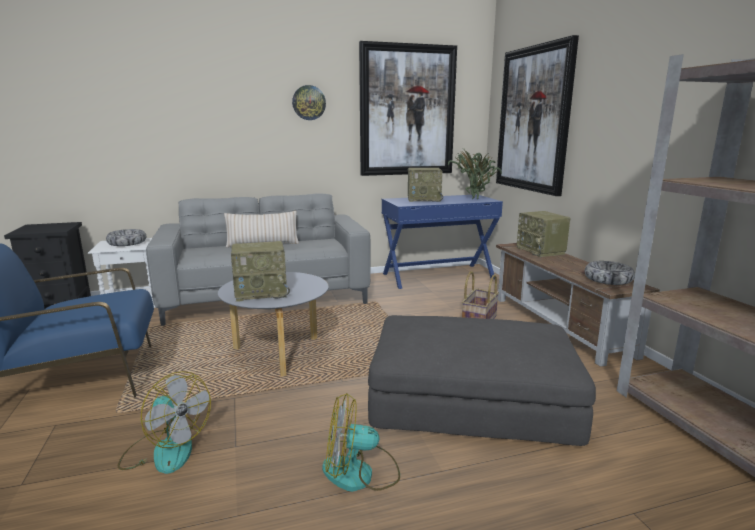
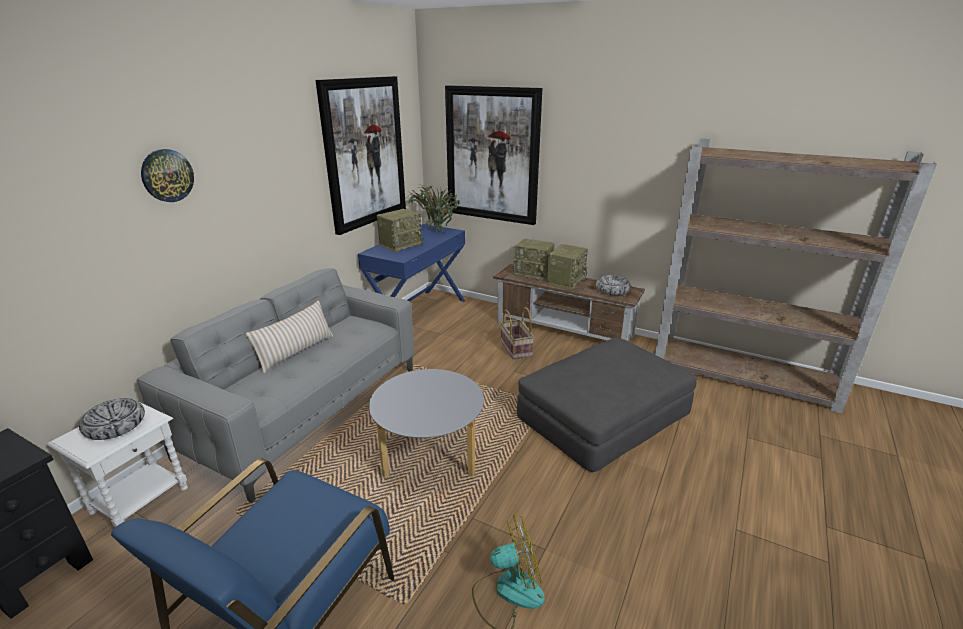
camera: 45 degrees left, 10 degrees up
radio [231,241,290,302] -> radio moved to [547,244,588,290]
wall clock [292,85,326,120] -> wall clock moved to [141,149,194,202]
fan [322,393,400,492] -> none

